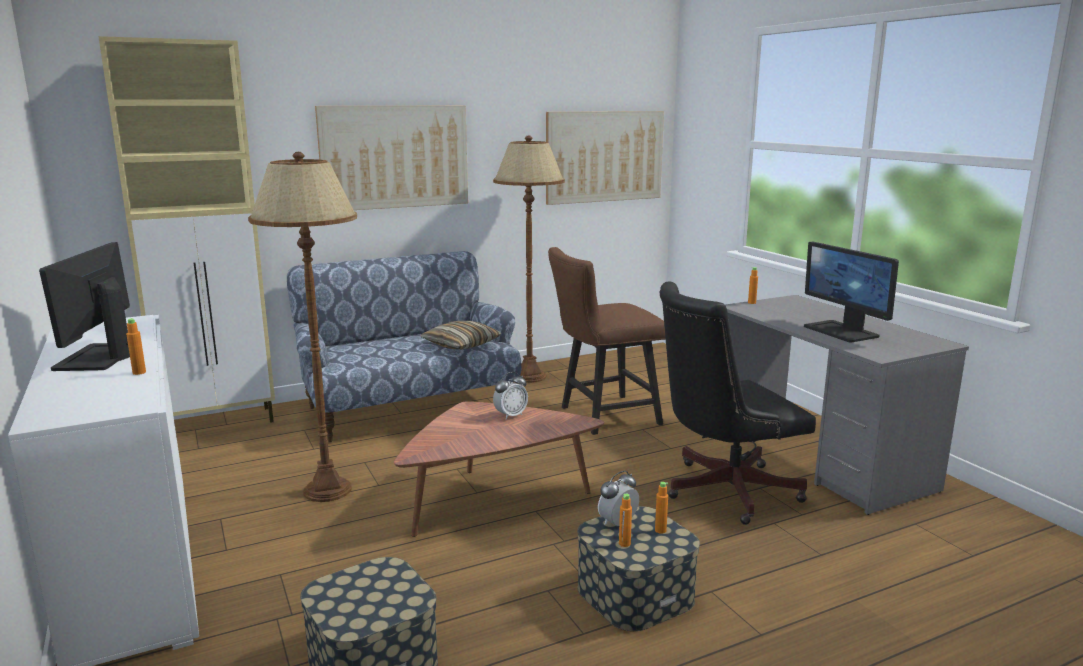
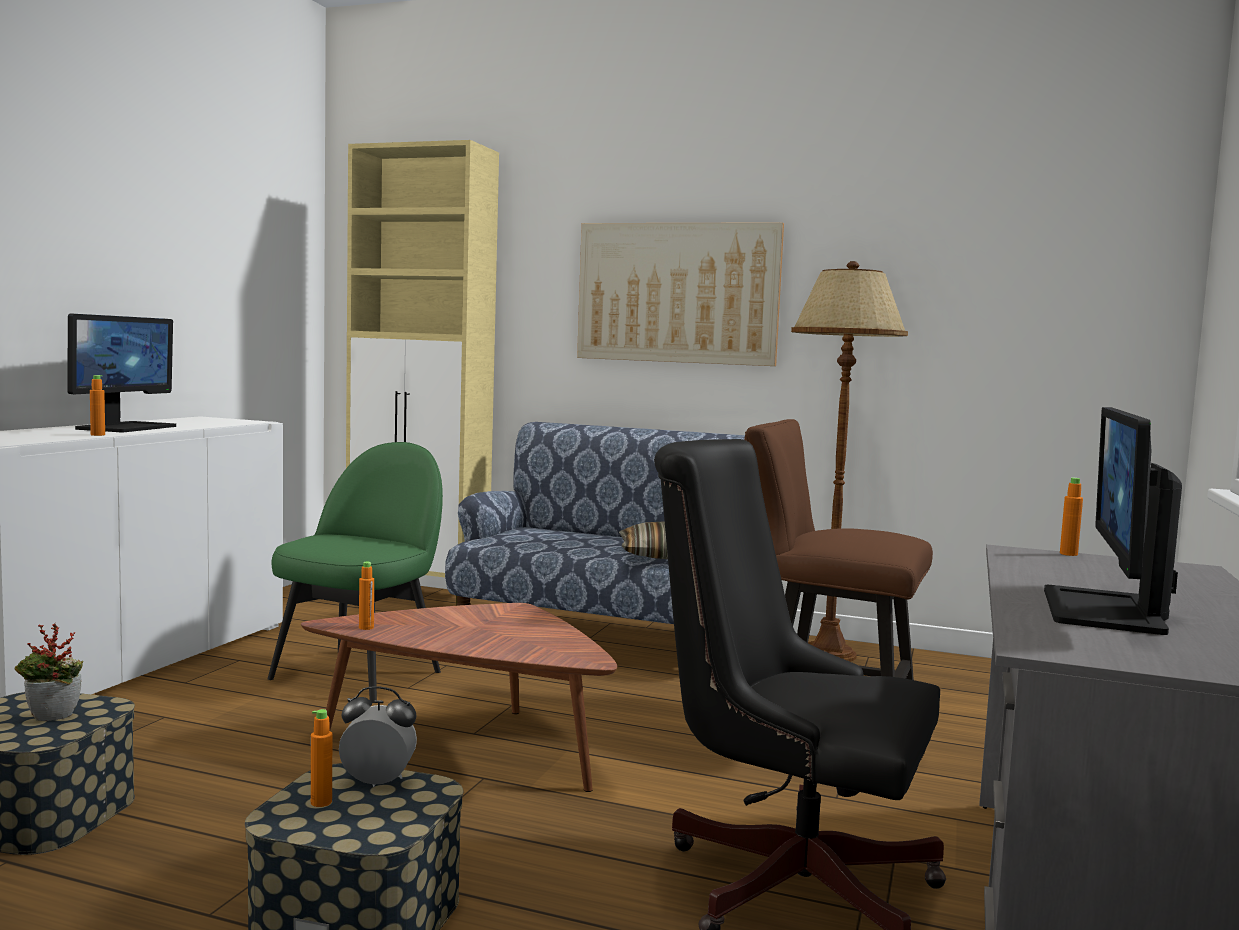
camera: 45 degrees right, 10 degrees down
monitor [39,242,130,371] -> monitor turned 150 degrees clockwise [67,313,176,432]
brown floor lamp [248,152,357,502] -> green chair [268,442,443,703]
alarm clock [493,372,528,419] -> none
picture [546,111,664,205] -> none
orange bottle [655,482,668,534] -> orange bottle moved to [359,562,374,630]
none -> potted plant [15,624,83,721]

